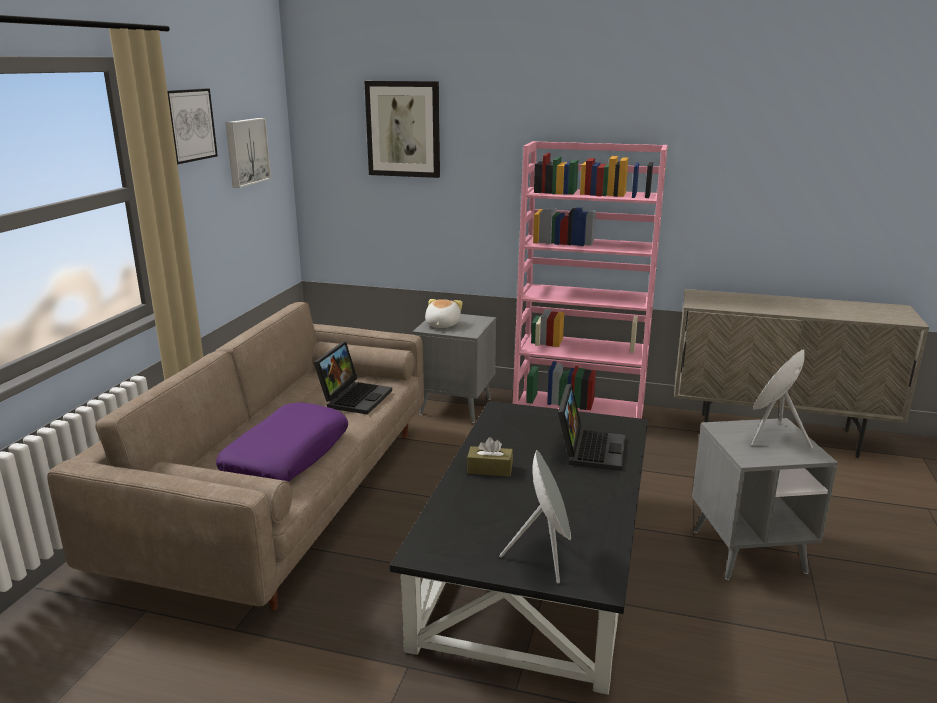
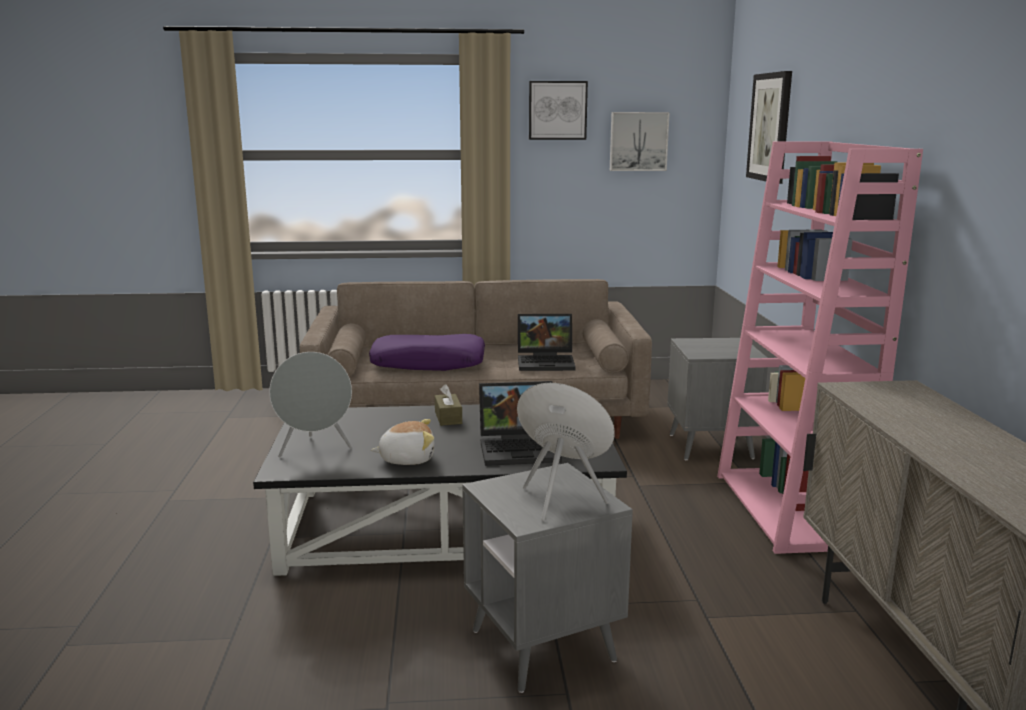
camera: 70 degrees right, 5 degrees down
plush toy [425,299,463,328] -> plush toy moved to [371,419,434,465]

